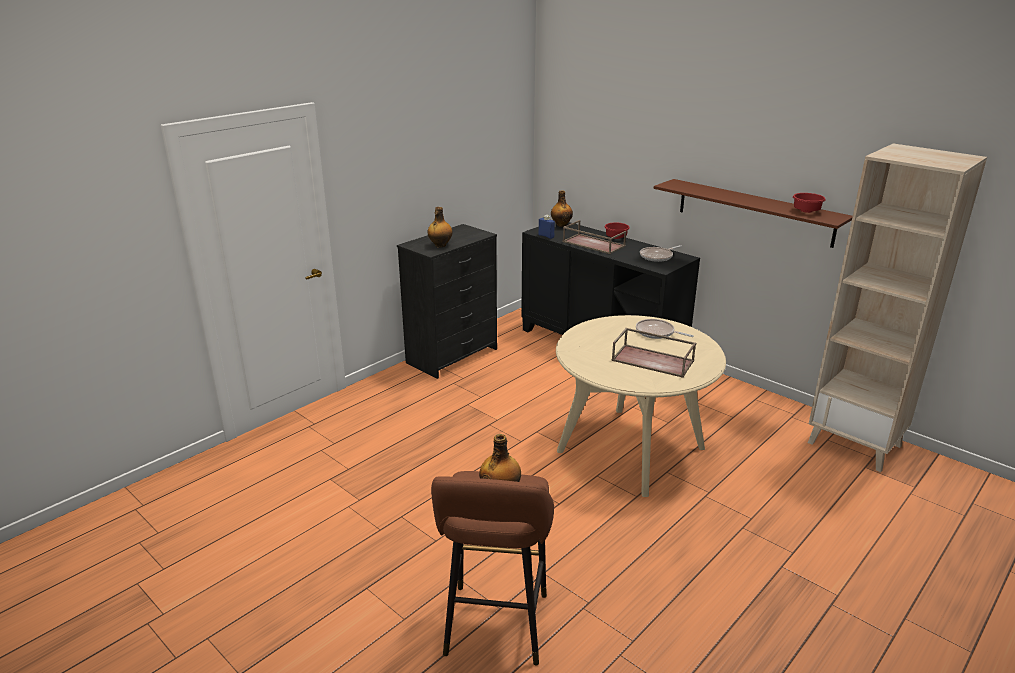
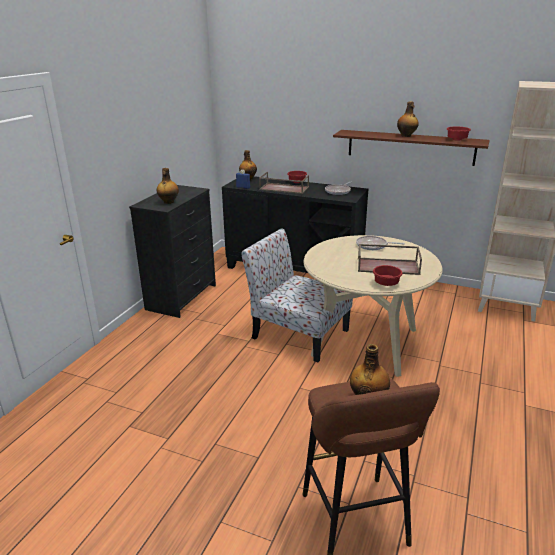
camera: 20 degrees left, 0 degrees up
none -> chair [241,229,353,362]
none -> red bowl [373,265,403,286]
none -> bottle [397,101,419,137]

